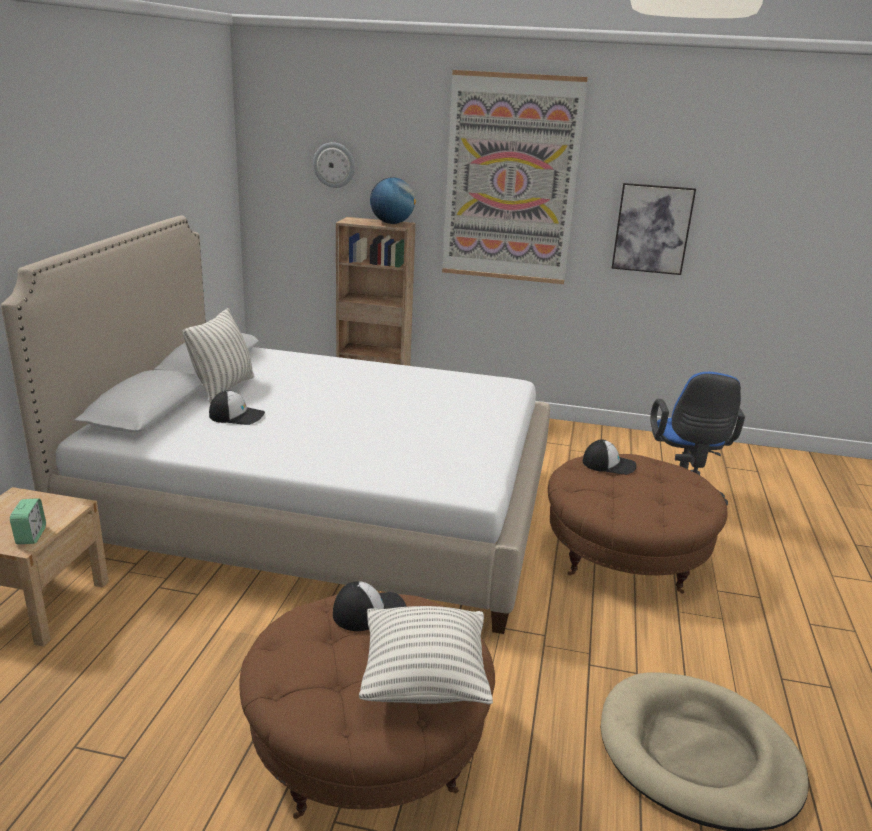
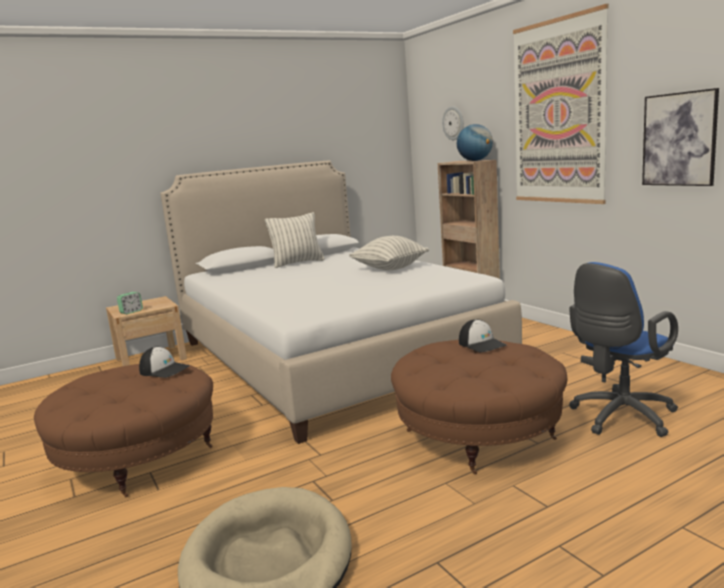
camera: 50 degrees right, 10 degrees down
cap [209,390,265,425] -> none
pillow [359,606,493,704] -> pillow moved to [349,236,429,270]

